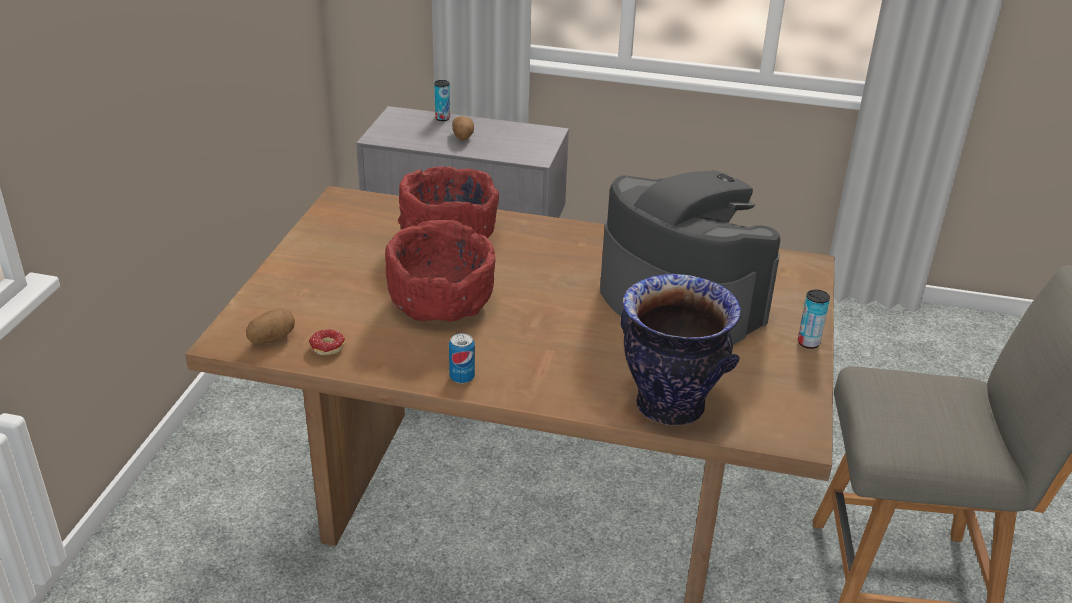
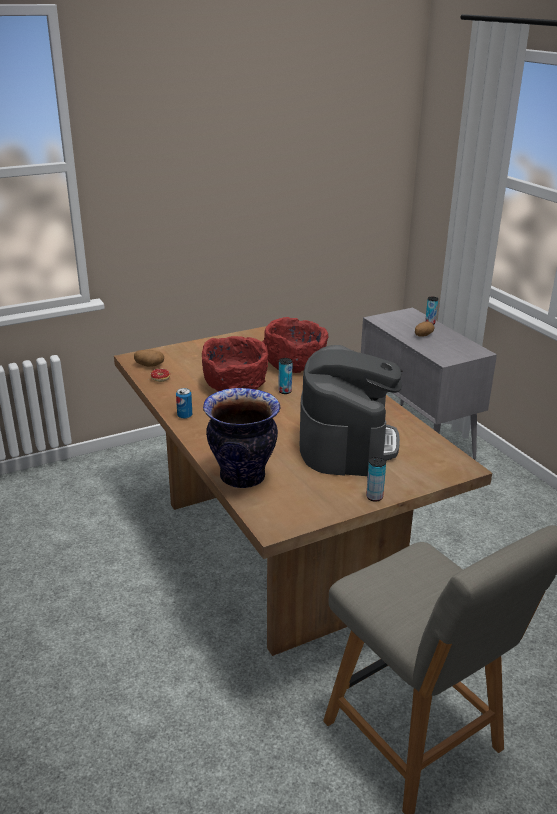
camera: 50 degrees right, 5 degrees down
none -> can [278,358,292,394]

